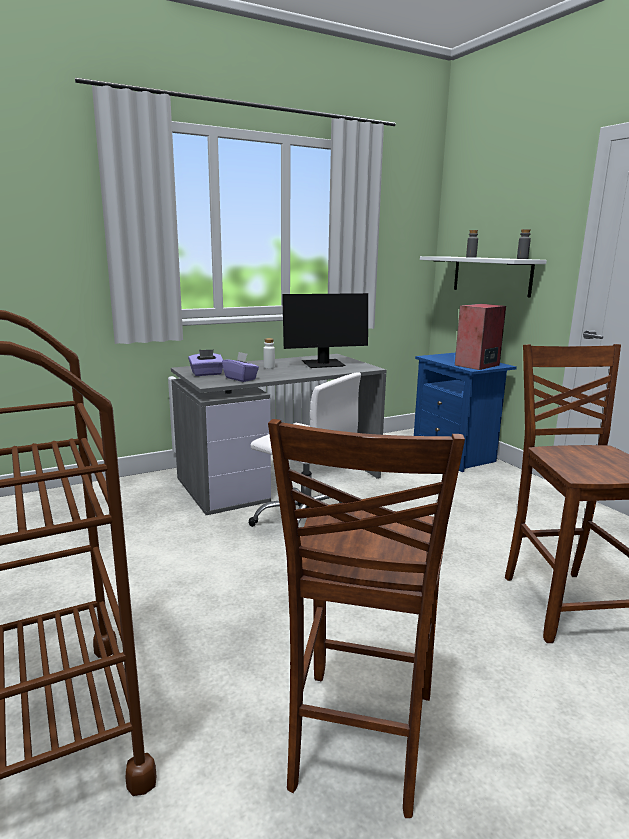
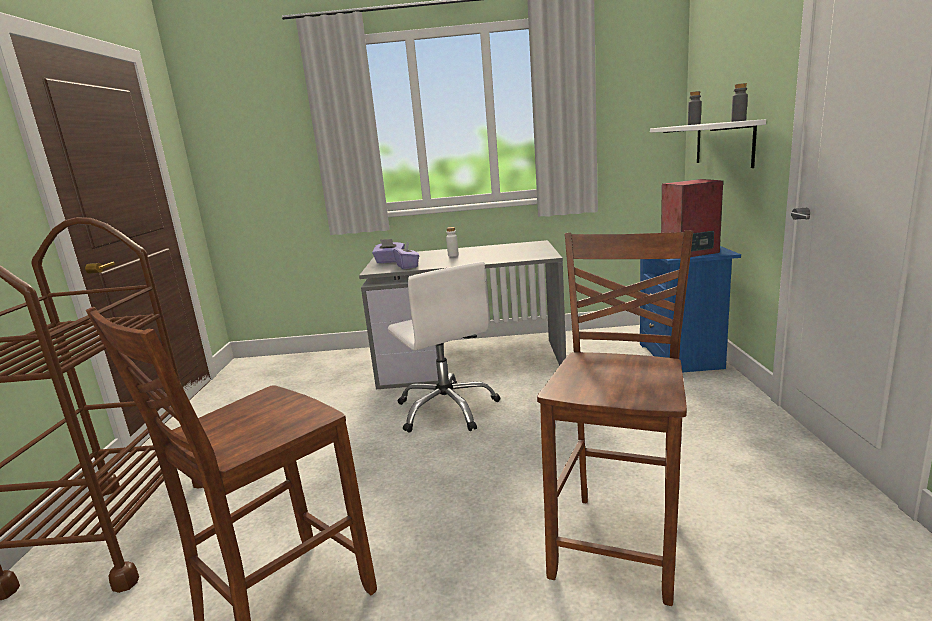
camera: 30 degrees right, 0 degrees up
monitor [282,293,368,368] -> none

